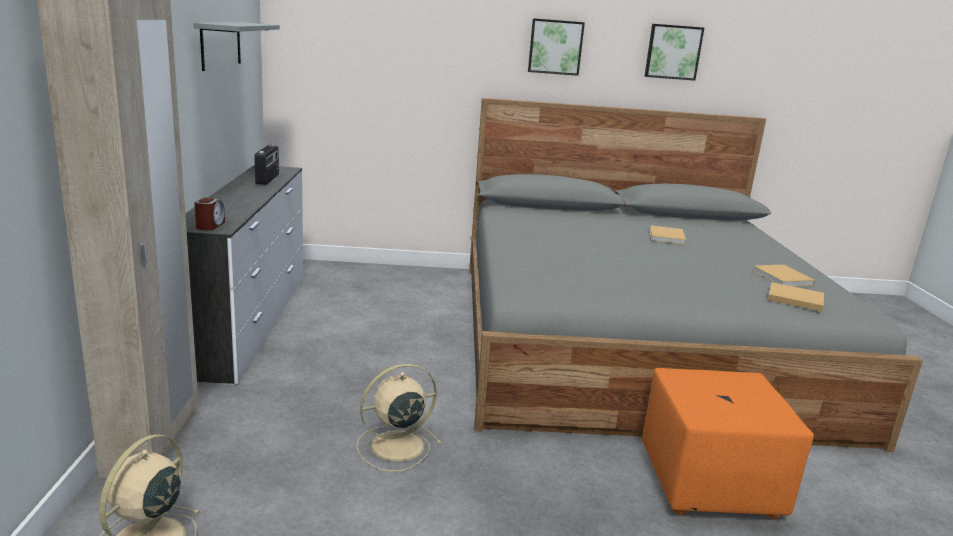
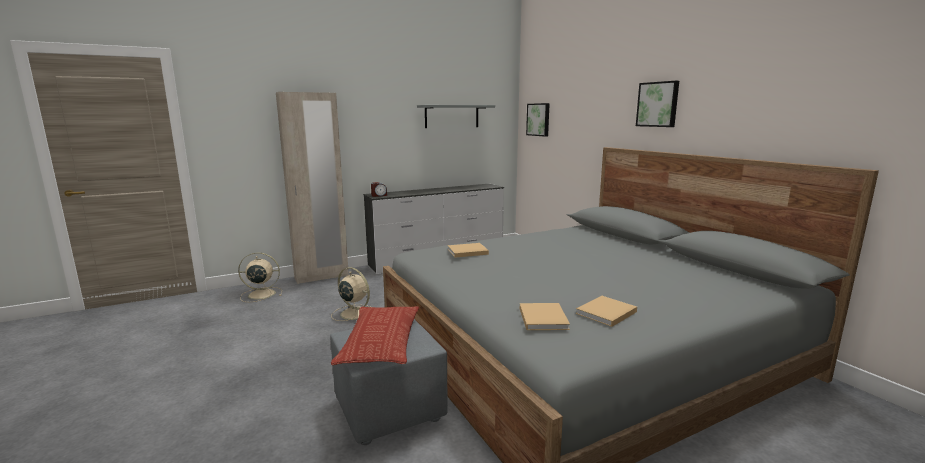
camera: 65 degrees right, 5 degrees down
radio [254,145,279,185] -> none
orange ottoman [642,368,814,519] -> grey ottoman [330,319,448,445]
picture [645,24,704,81] -> picture moved to [526,103,550,136]
beige book [650,225,686,244] -> beige book moved to [448,243,489,258]
none -> pillow [331,306,419,365]

